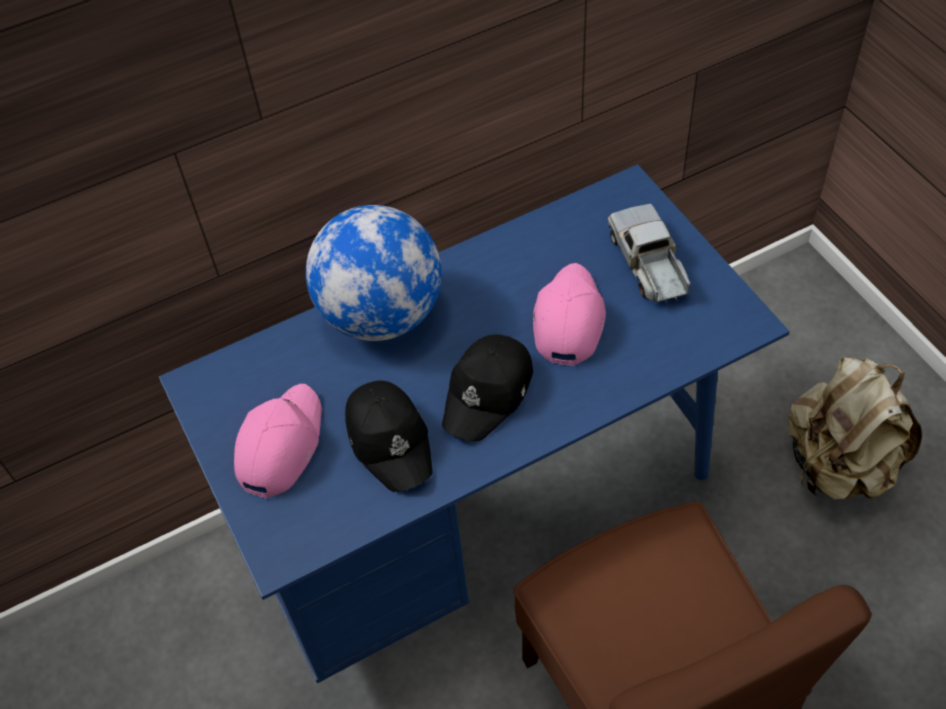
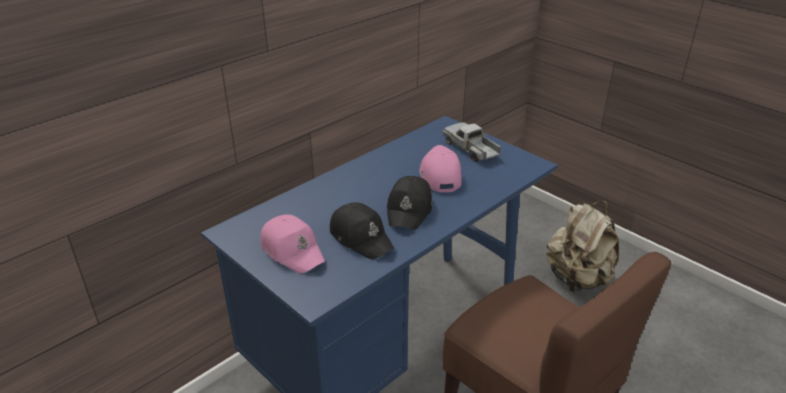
camera: 20 degrees left, 20 degrees down
pink cap [234,384,322,498] -> pink cap turned 135 degrees clockwise [261,215,325,273]
globe [306,205,442,341] -> none

